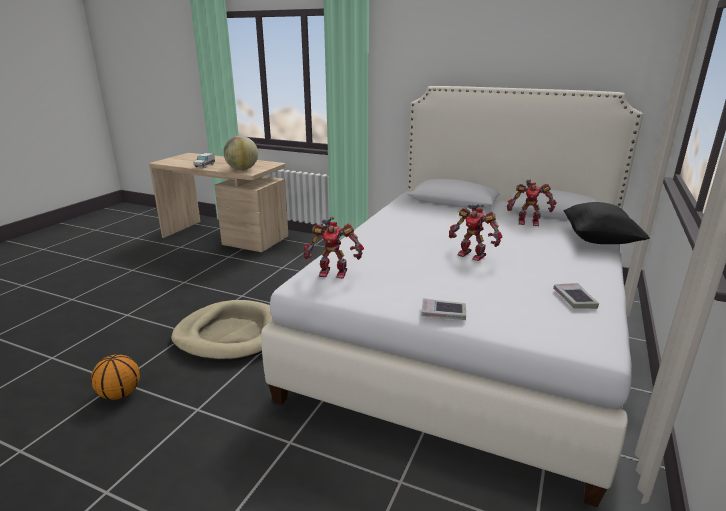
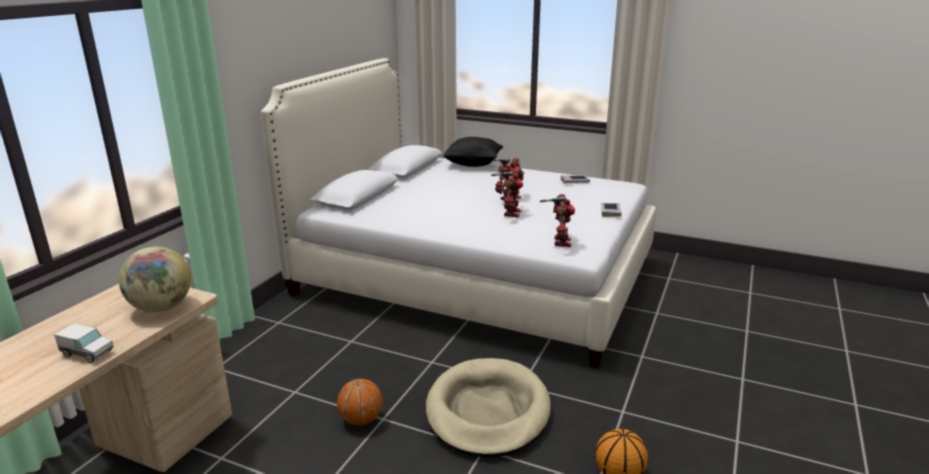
camera: 90 degrees left, 0 degrees up
toy robot [507,179,557,226] -> toy robot moved to [491,170,523,217]
none -> basketball [337,379,383,425]

